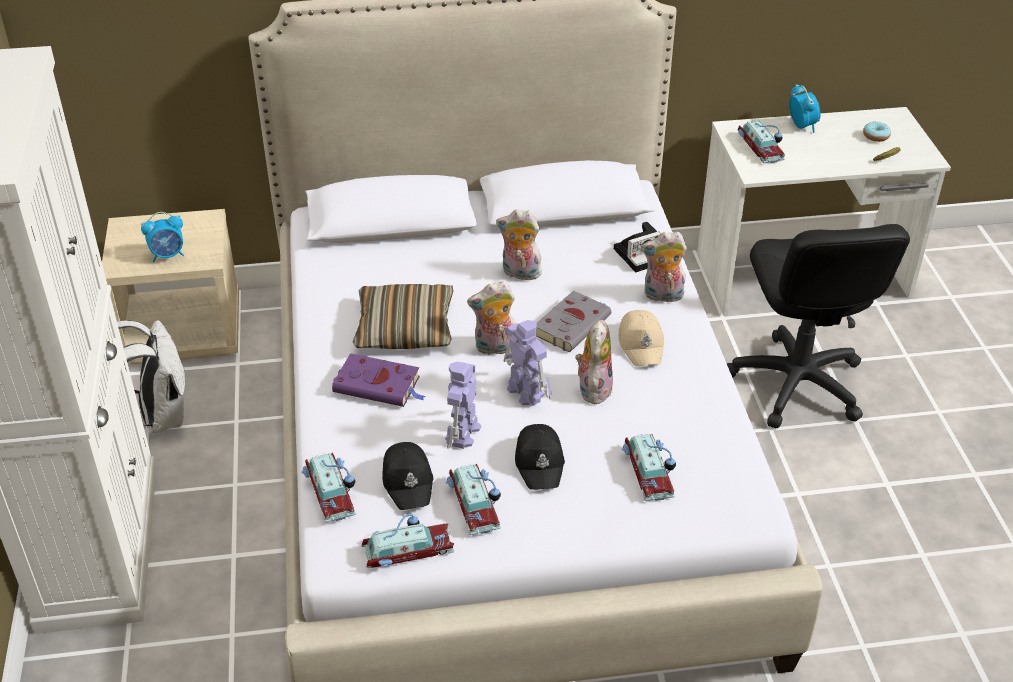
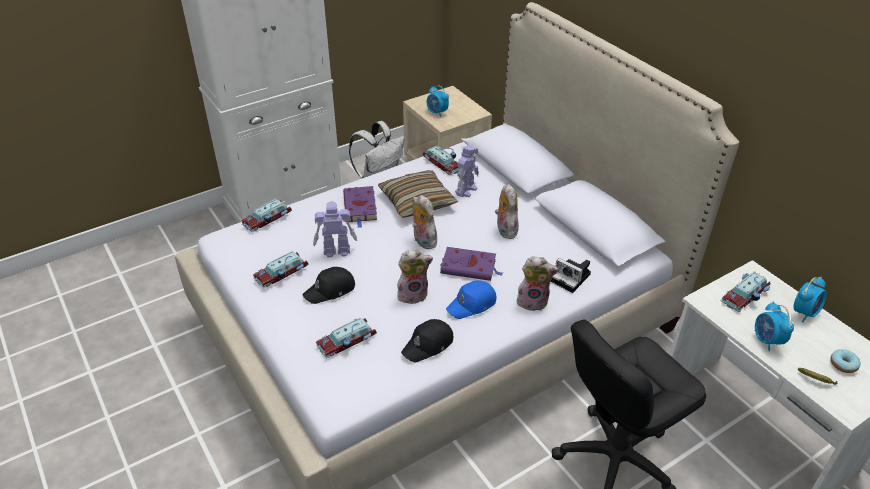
camera: 65 degrees right, 0 degrees up
toy car [361,514,454,568] -> toy car moved to [423,145,459,175]
black cap [382,442,433,510] -> black cap moved to [401,319,453,362]
toy robot [503,320,552,407] -> toy robot moved to [455,145,479,197]
grey book [536,291,611,352] -> purple book [440,247,503,281]
beige cap [619,310,664,366] -> blue cap [446,280,496,319]
plush toy [641,231,687,302] -> plush toy turned 120 degrees clockwise [517,256,558,311]
none -> alarm clock [754,301,794,351]

